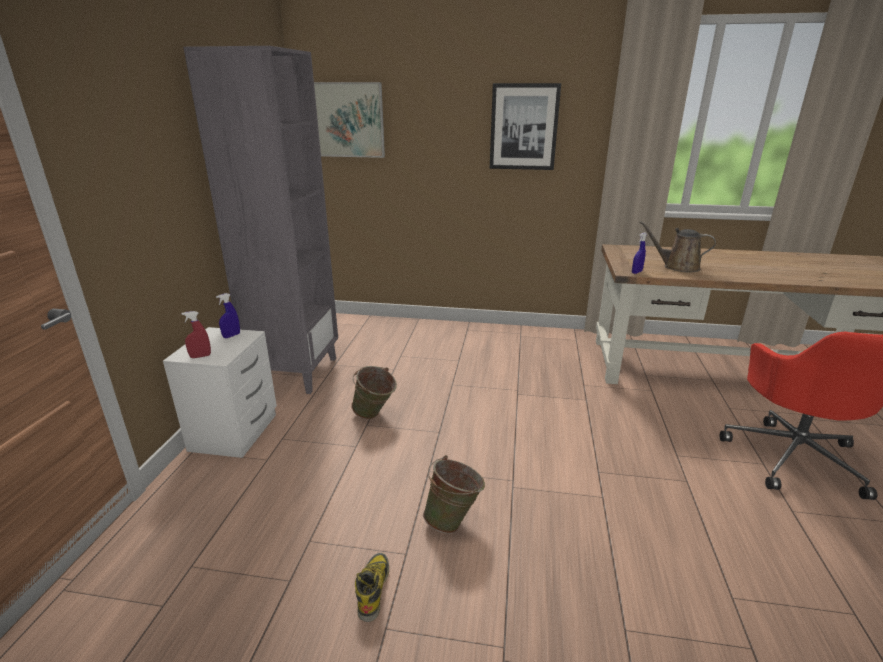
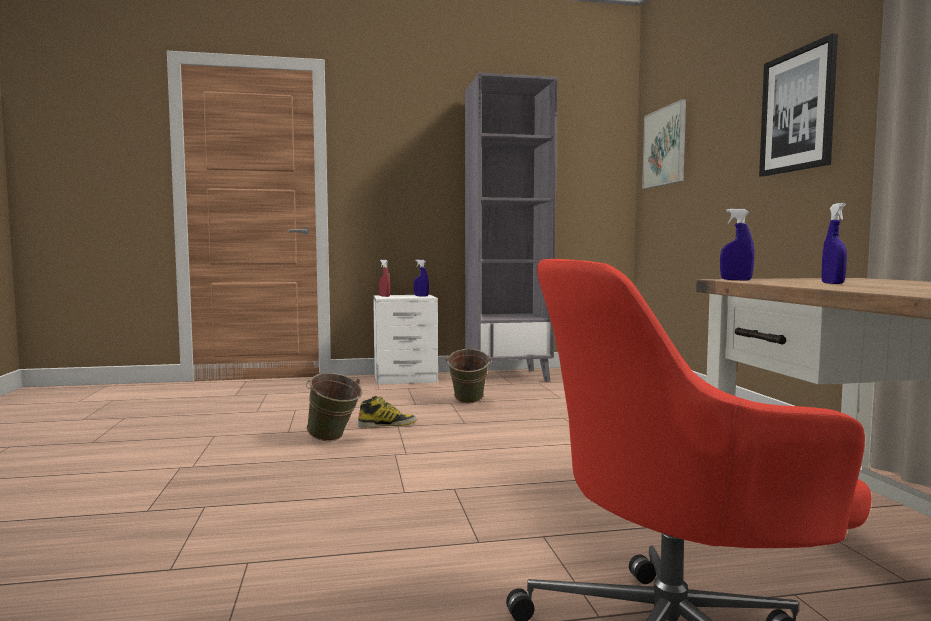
camera: 70 degrees right, 20 degrees down
boot [355,553,389,622] -> boot moved to [358,396,417,428]
brown watering can [639,221,716,273] -> blue spray bottle [822,203,847,284]

